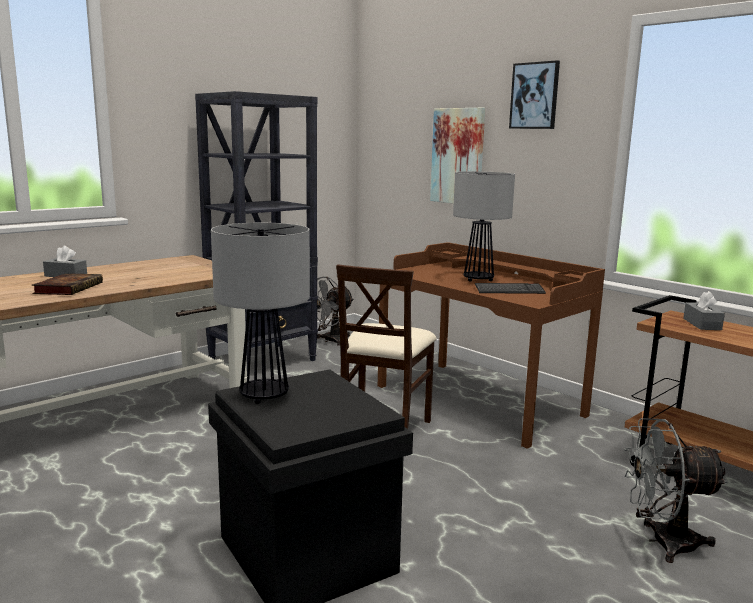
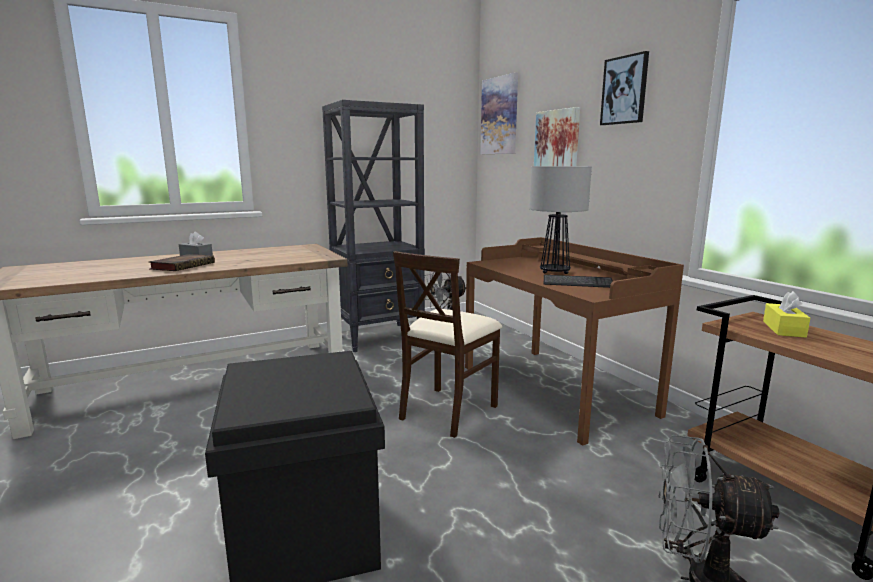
camera: 15 degrees right, 0 degrees up
table lamp [211,223,310,404] -> none
grey tissue box [683,291,725,330] -> yellow tissue box [763,291,810,338]
none -> picture [480,73,518,154]

